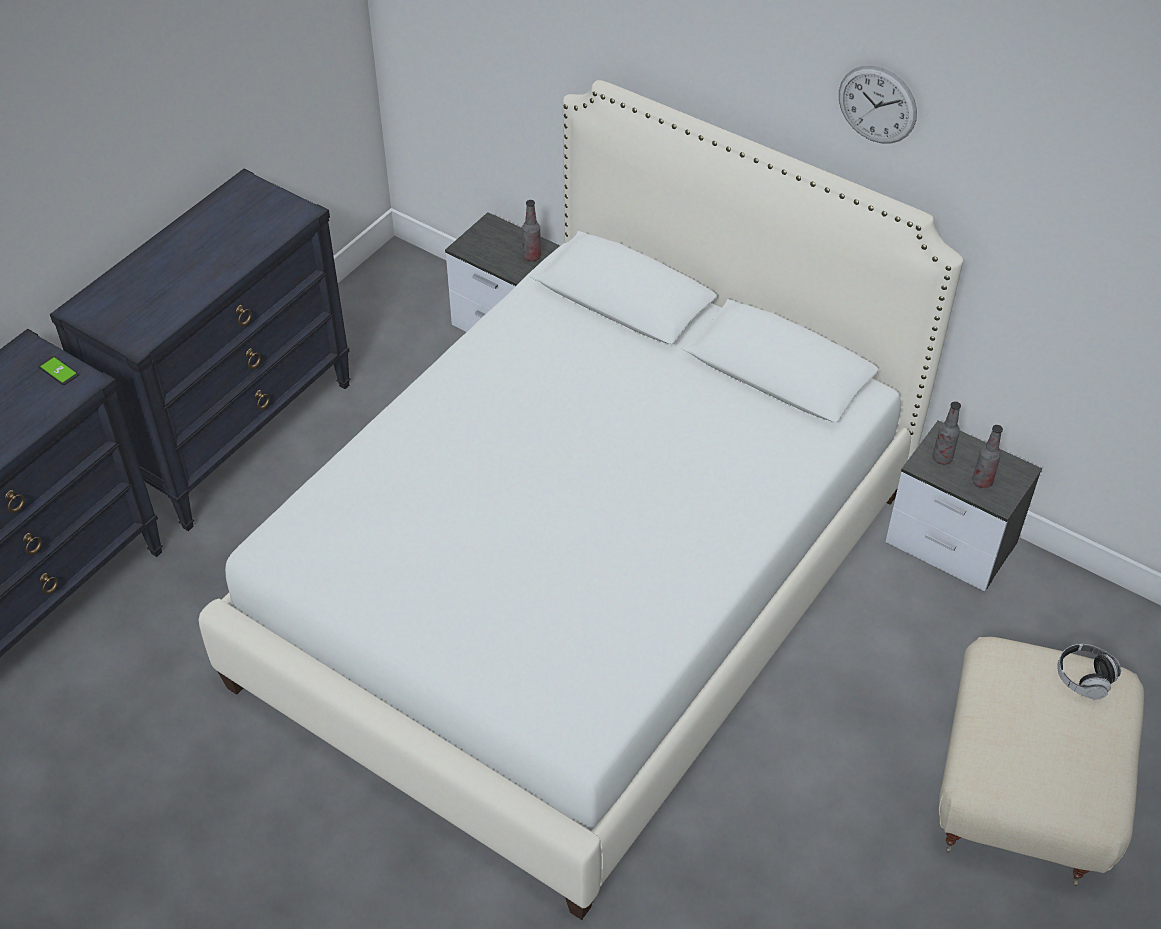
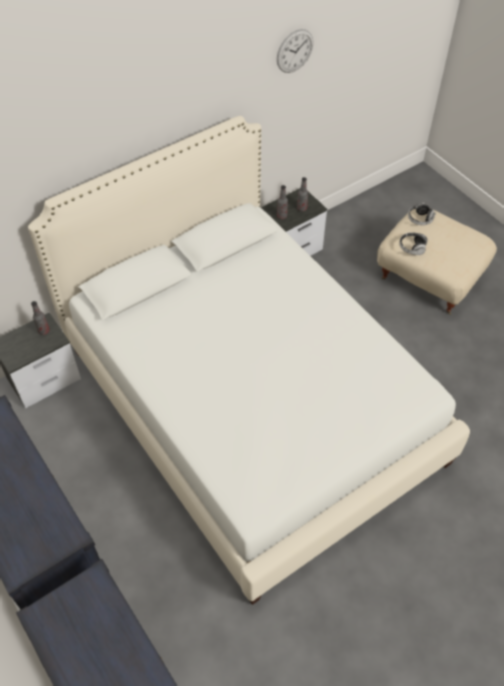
camera: 70 degrees left, 5 degrees up
phone [38,356,79,385] -> none
wall clock [839,65,917,144] -> wall clock moved to [277,29,313,73]
none -> headphones [399,232,428,255]

